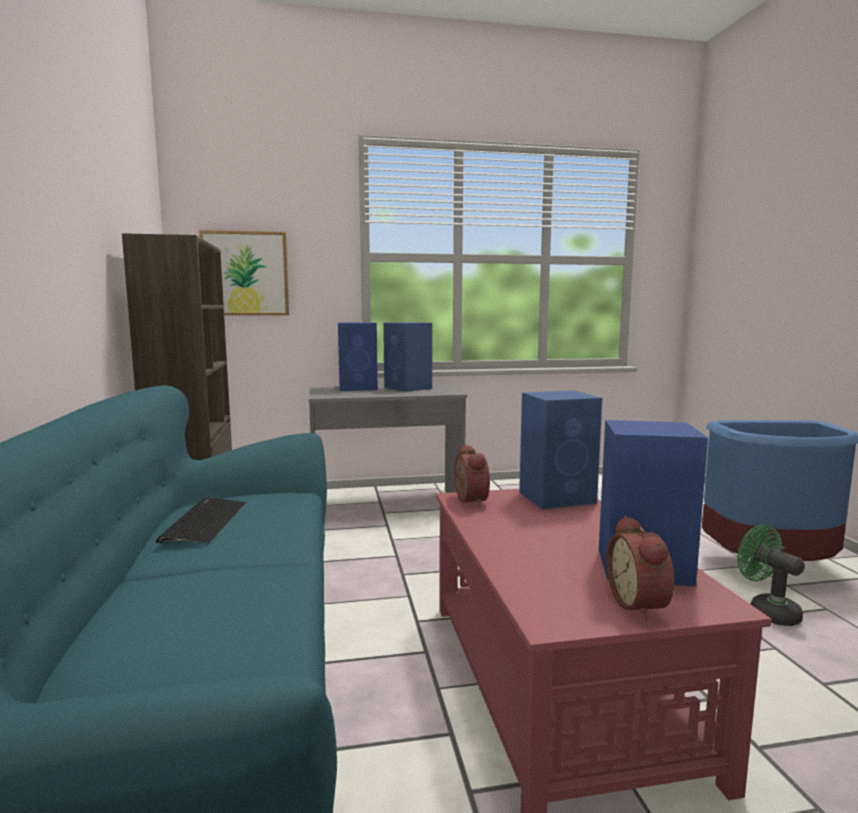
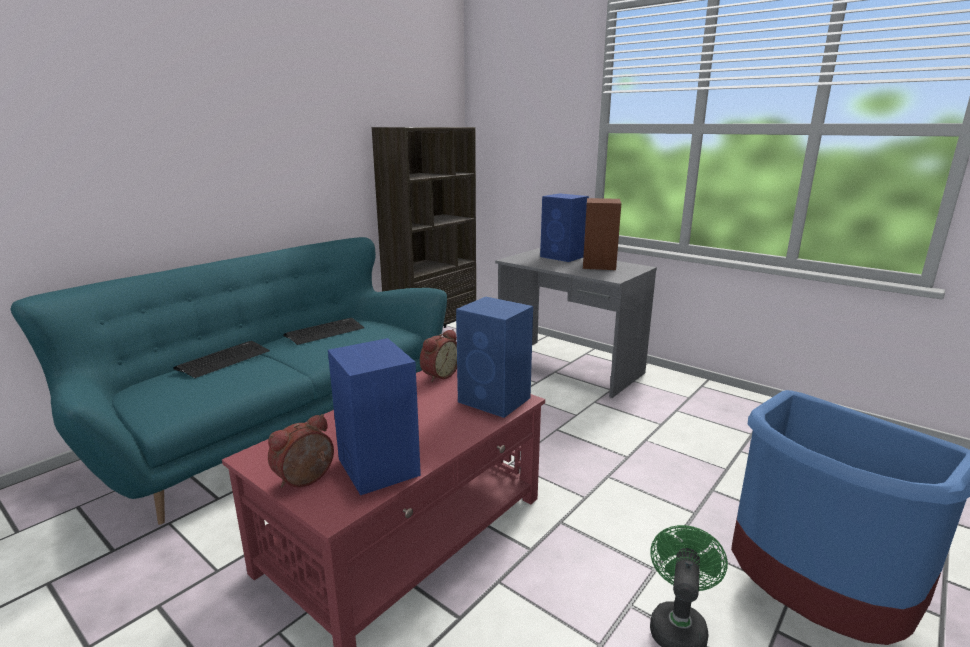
camera: 50 degrees right, 10 degrees up
picture [199,230,289,315] -> none
blue speaker [383,322,432,392] -> brown speaker [583,198,621,270]
none -> keyboard [173,341,270,378]

